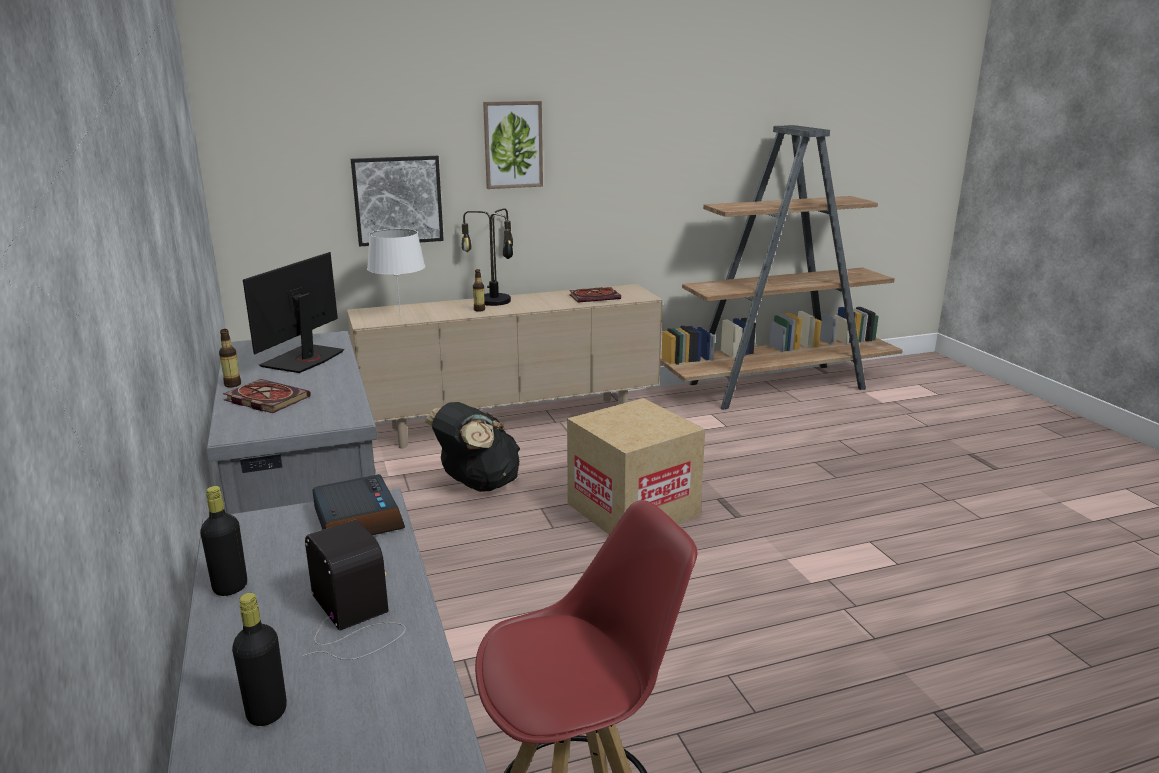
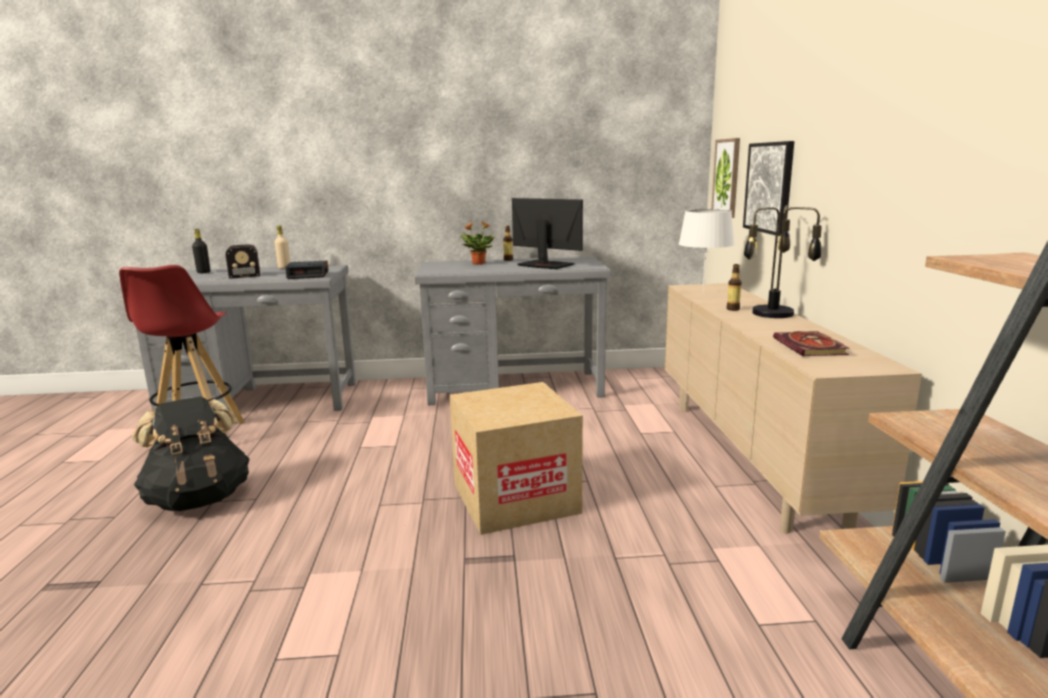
camera: 105 degrees right, 5 degrees down
black bottle [200,486,247,596] -> beige bottle [274,225,290,269]
book [223,379,311,413] -> potted plant [460,221,495,265]
black backpack [424,402,520,492] -> black backpack moved to [132,397,250,511]
picture [483,101,543,189] -> picture moved to [711,138,740,218]

